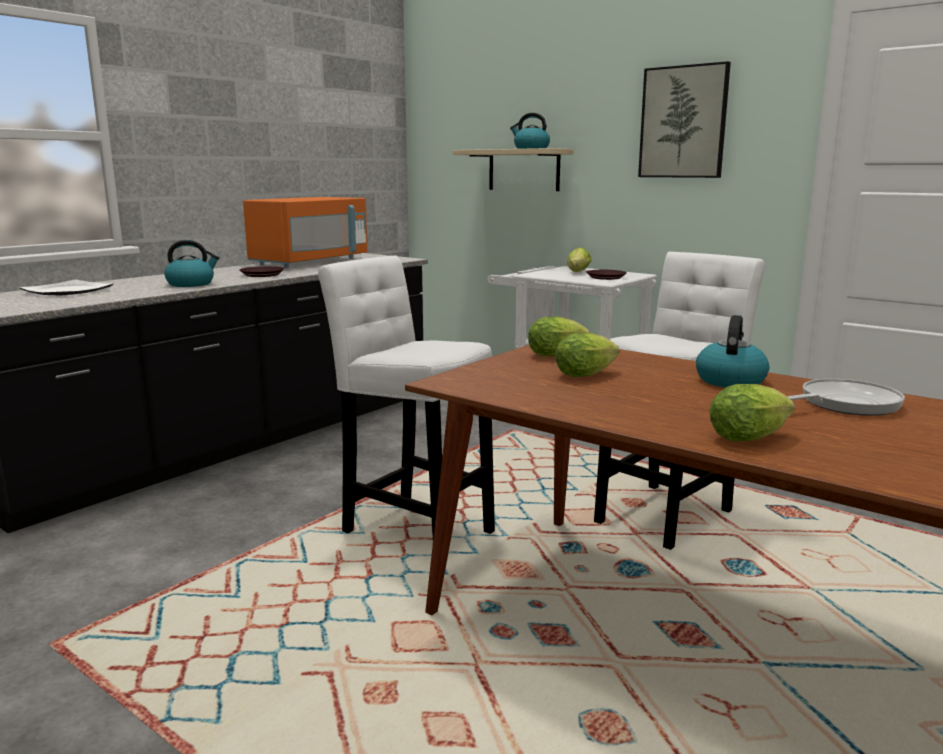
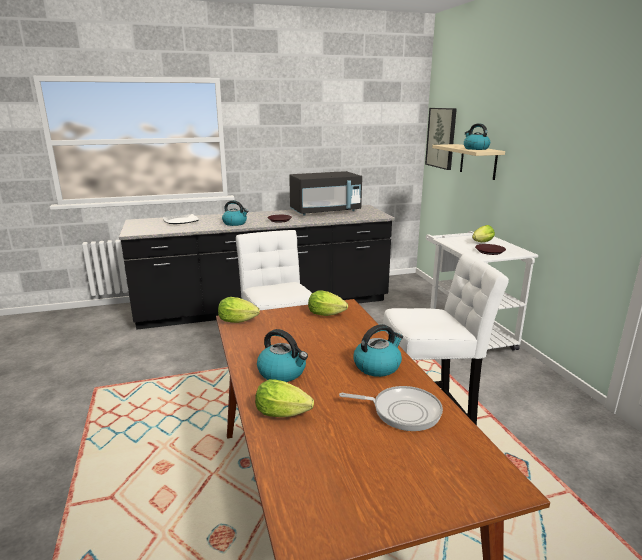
camera: 35 degrees right, 5 degrees up
orange microwave [243,197,368,268] -> black microwave [289,171,362,215]
lettuce [555,333,619,377] -> lettuce moved to [218,297,260,323]
picture [638,61,731,178] -> picture moved to [425,108,457,170]
none -> kettle [257,329,308,382]

